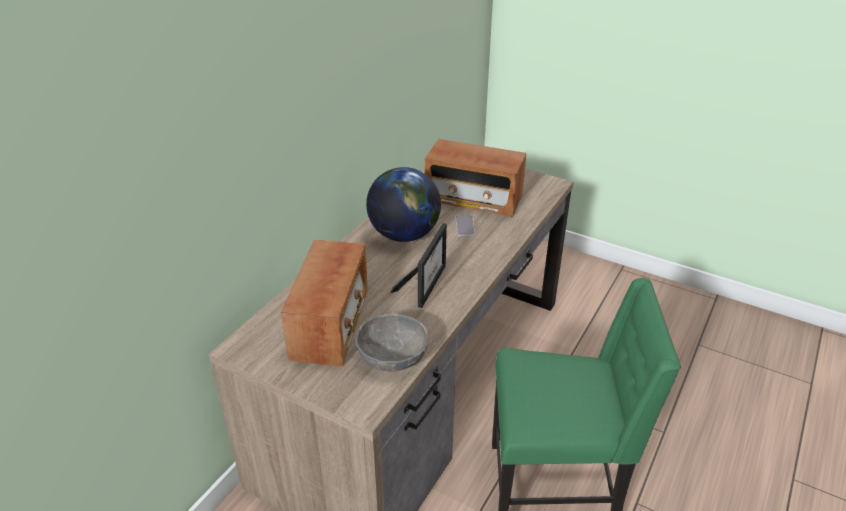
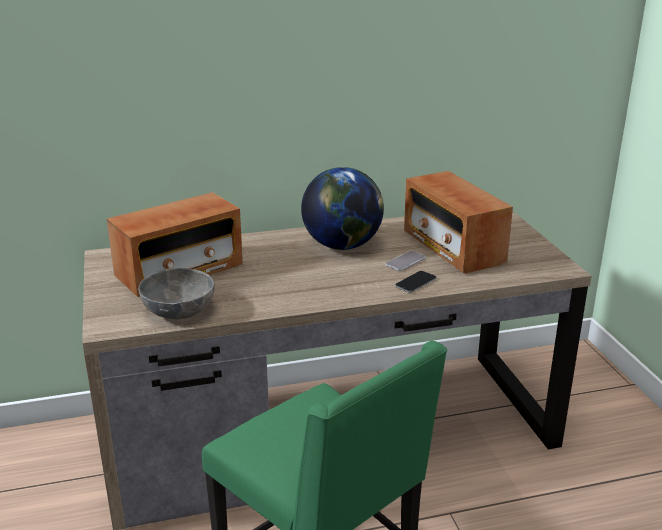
camera: 45 degrees right, 10 degrees down
picture frame [391,223,447,308] -> none
none -> phone [395,271,436,293]

